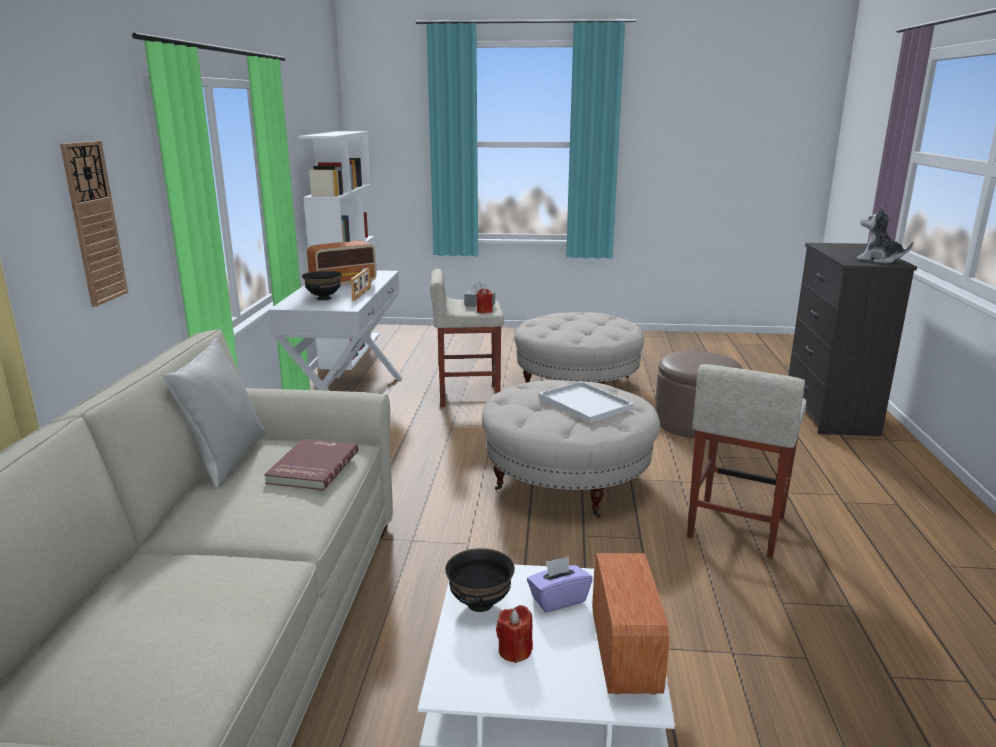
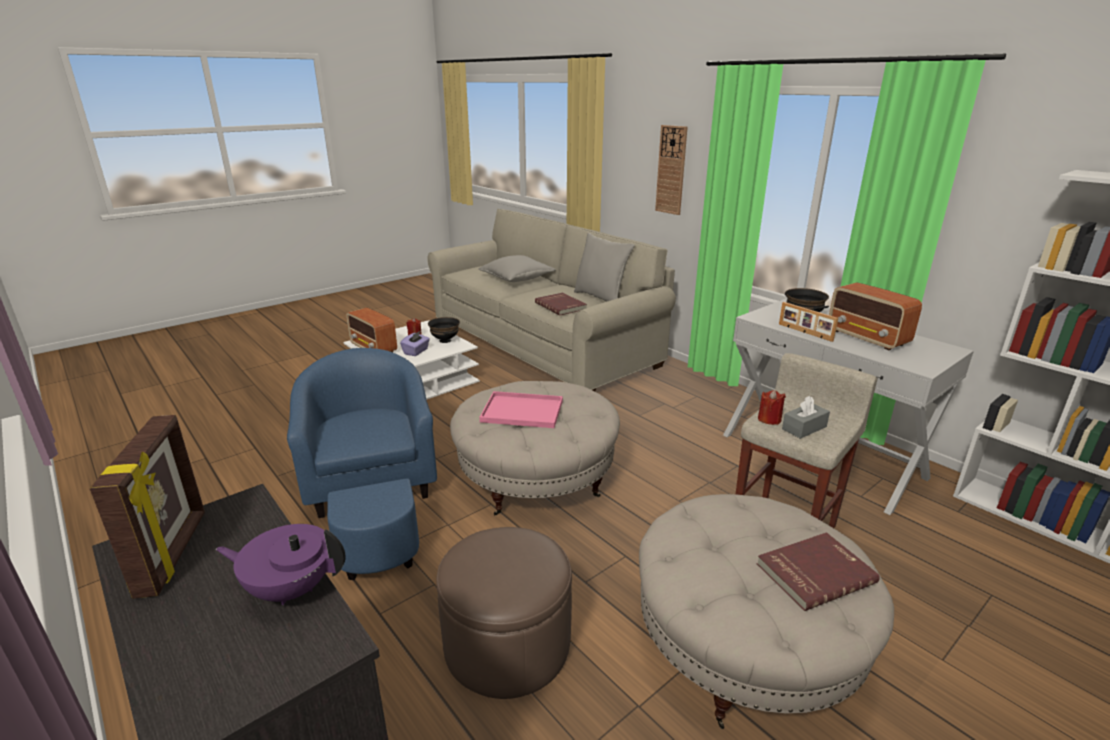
camera: 135 degrees right, 5 degrees up
radio [307,241,377,285] -> radio turned 45 degrees counterclockwise [829,283,922,350]
white tray [539,381,634,423] -> pink tray [479,391,563,428]
beige stool [687,364,806,558] -> blue armchair [287,348,437,580]
plush toy [857,207,913,263] -> picture frame [90,415,205,599]
none -> purple teapot [216,524,346,605]
none -> grey pillow [478,255,556,282]
none -> red book [757,532,880,611]

